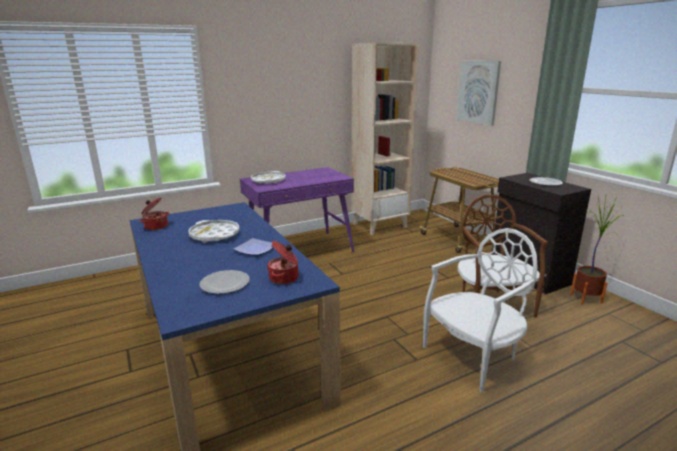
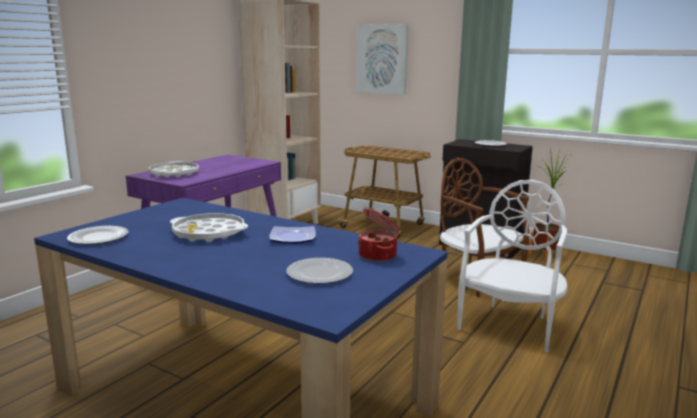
camera: 30 degrees left, 5 degrees down
cooking pot [139,197,170,230] -> plate [67,226,129,245]

